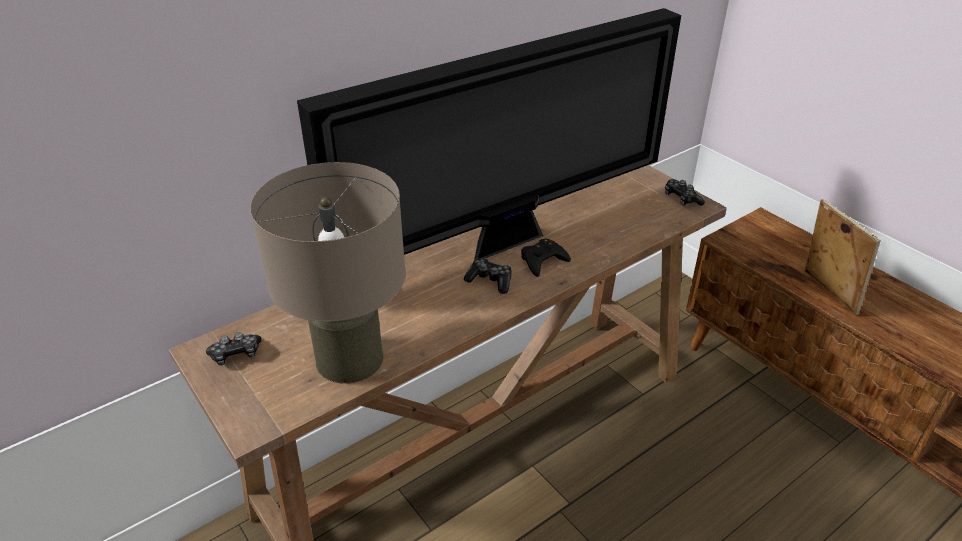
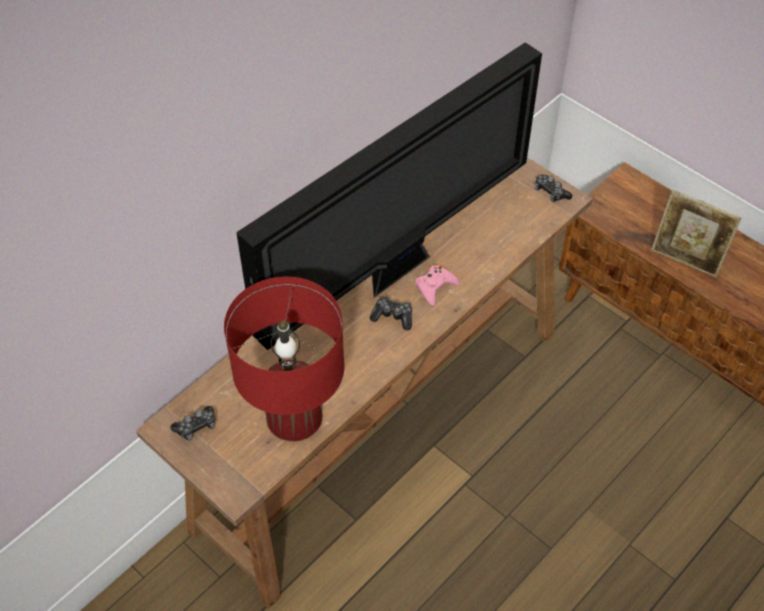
camera: 10 degrees left, 15 degrees up
beige table lamp [250,162,406,384] -> red table lamp [224,277,345,442]
black game controller [521,239,571,277] -> pink game controller [415,265,460,306]
picture frame [804,199,881,315] -> picture frame turned 150 degrees clockwise [651,190,741,277]

